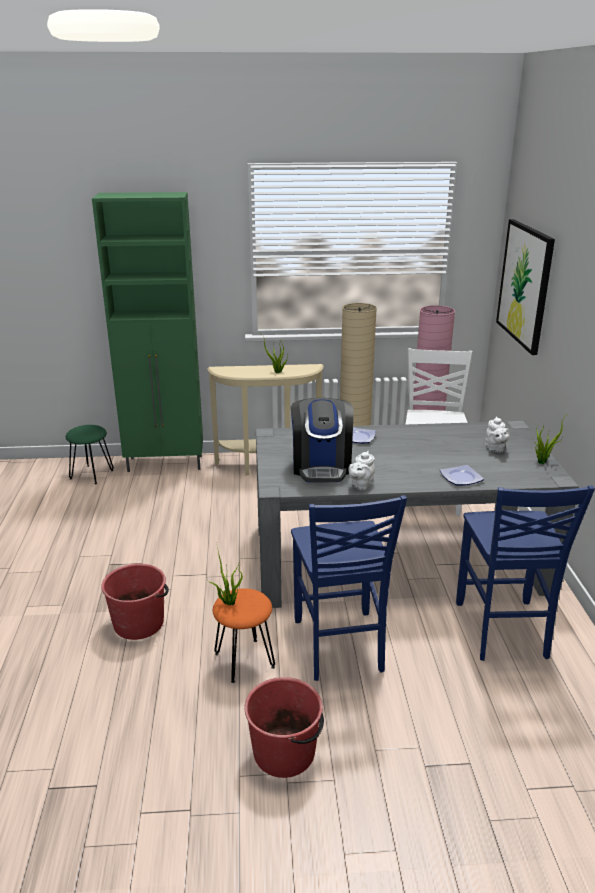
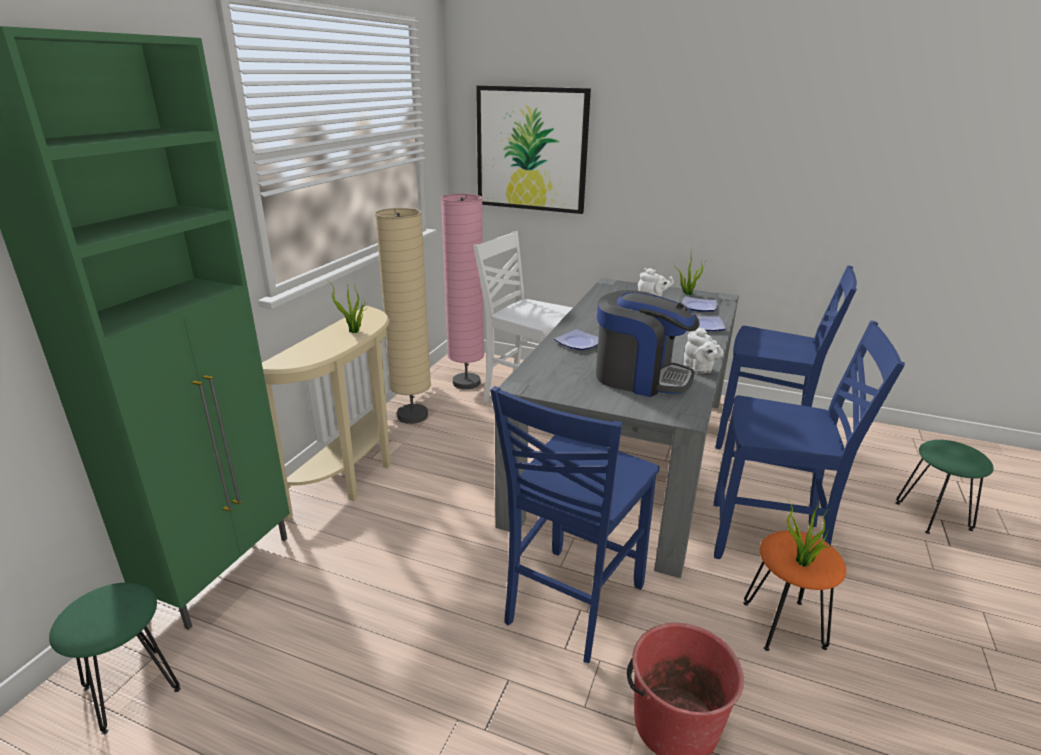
camera: 65 degrees left, 0 degrees up
red bucket [244,677,324,778] -> none
none -> blue chair [490,386,660,663]
none -> plate [681,297,717,312]
none -> green stool [896,440,994,534]

